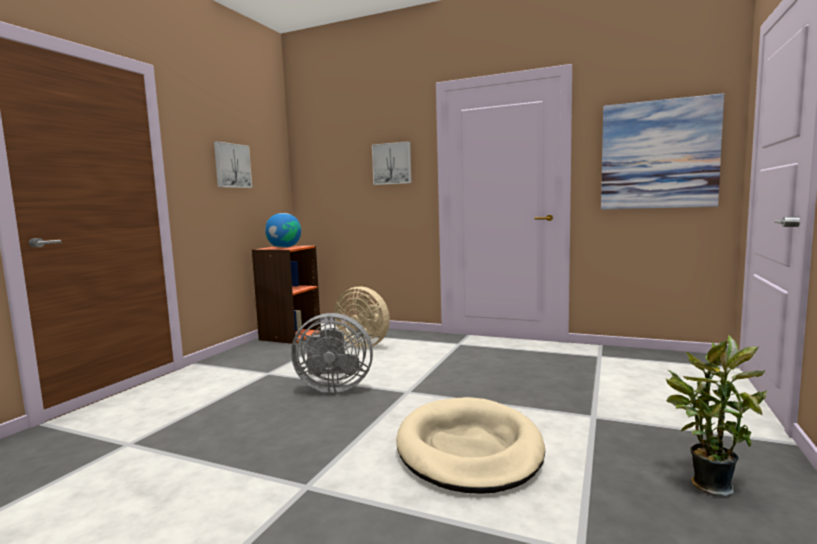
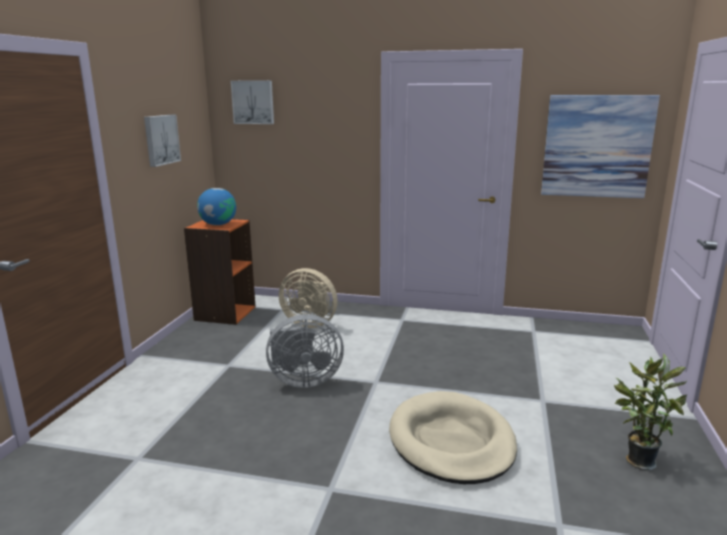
camera: 10 degrees left, 10 degrees up
picture [372,141,411,185] -> picture moved to [231,80,274,124]

